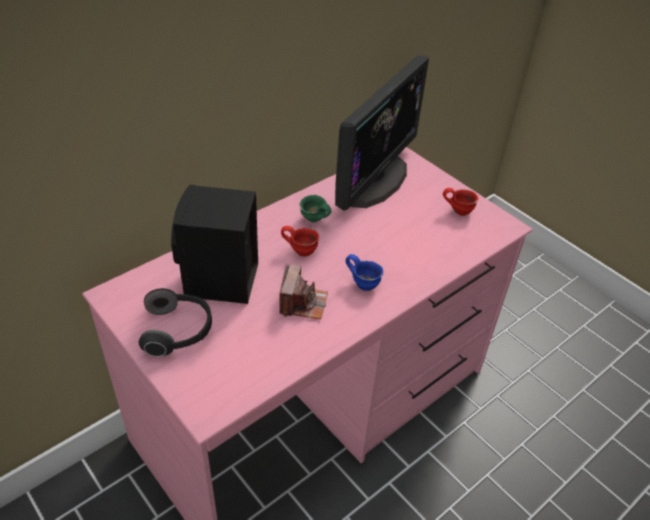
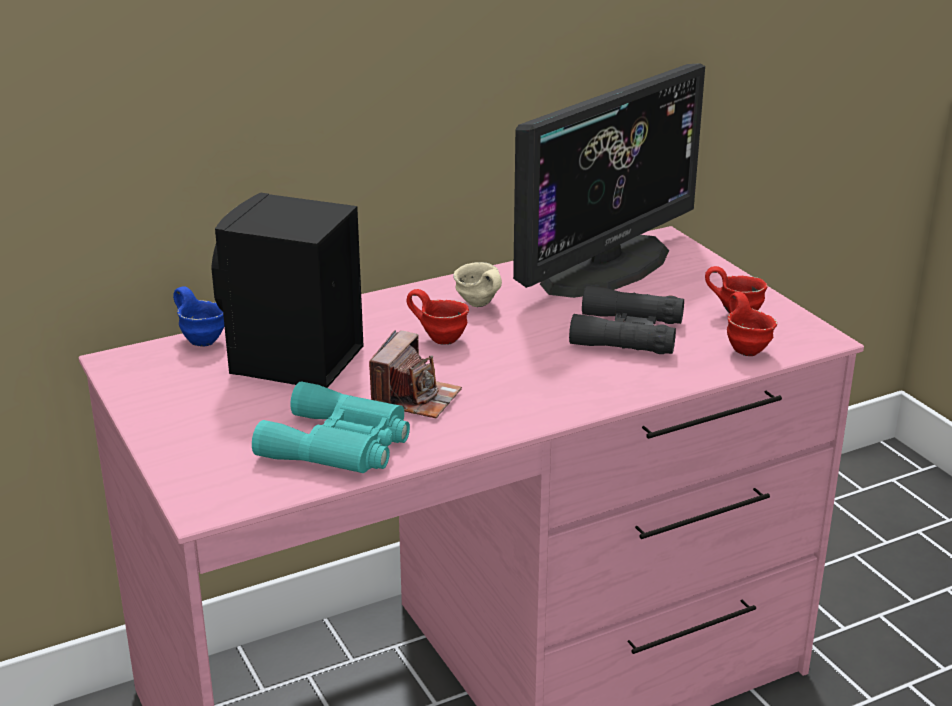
camera: 15 degrees right, 15 degrees down
headphones [139,288,212,357] -> none
green mug [300,195,331,222] -> beige mug [453,262,502,307]
blue mug [346,254,383,291] -> blue mug moved to [173,286,224,347]
none -> turquoise binoculars [252,381,410,473]
none -> black binoculars [569,286,684,354]
none -> red mug [727,292,777,356]

